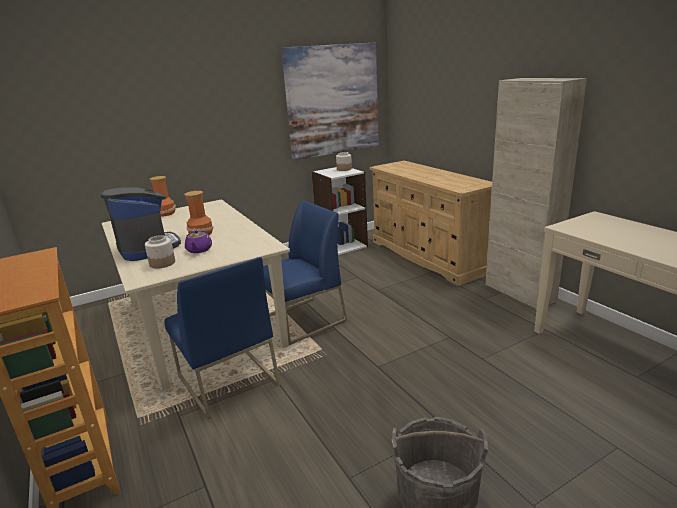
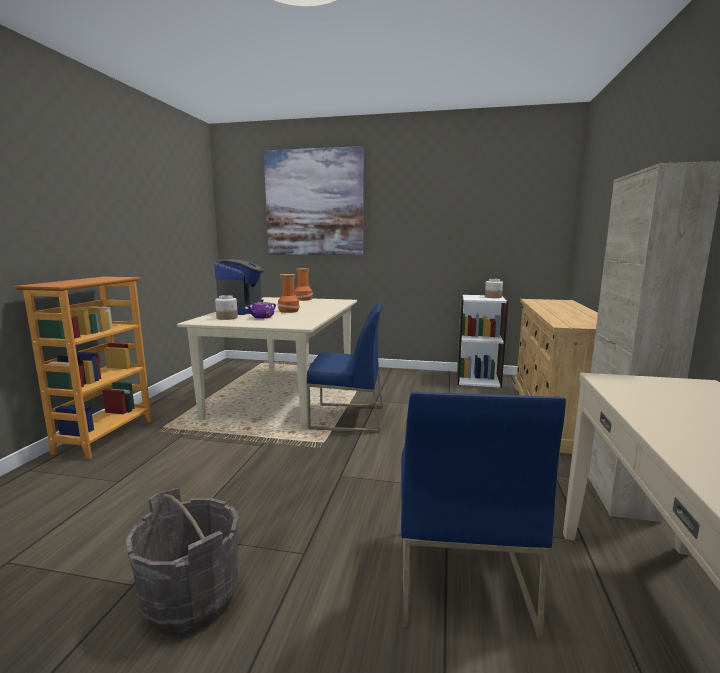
camera: 40 degrees right, 10 degrees down
blue chair [164,257,281,419] -> blue chair moved to [401,392,566,639]
picture [281,43,379,160] -> picture moved to [264,146,363,255]

